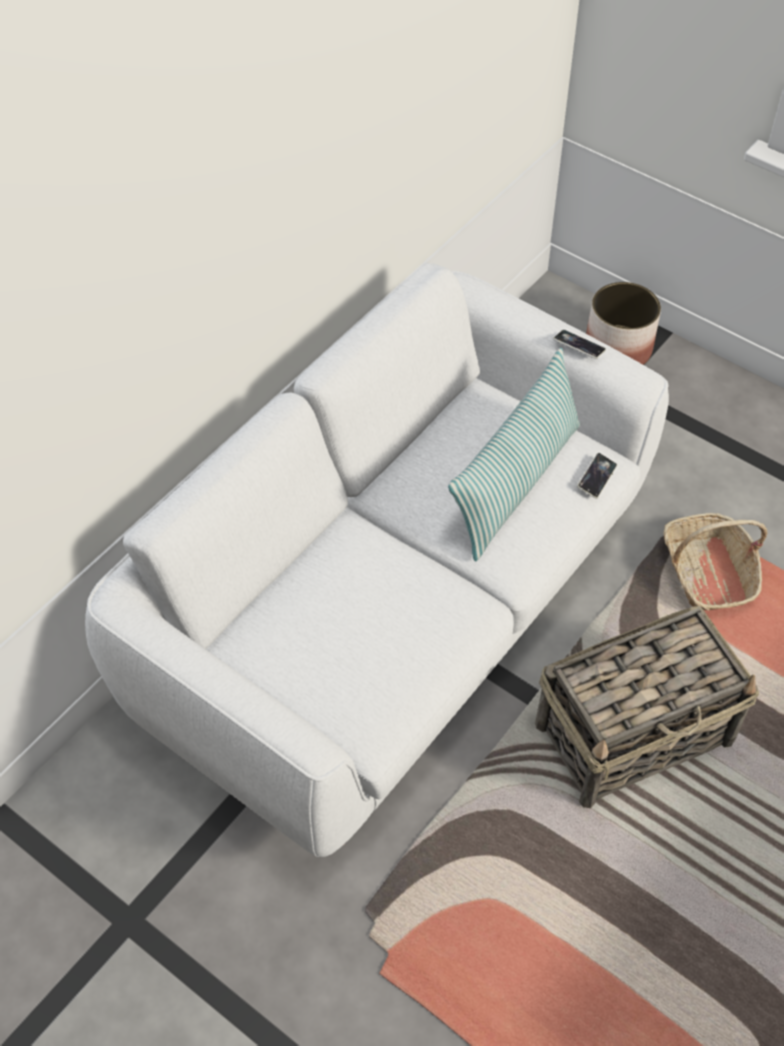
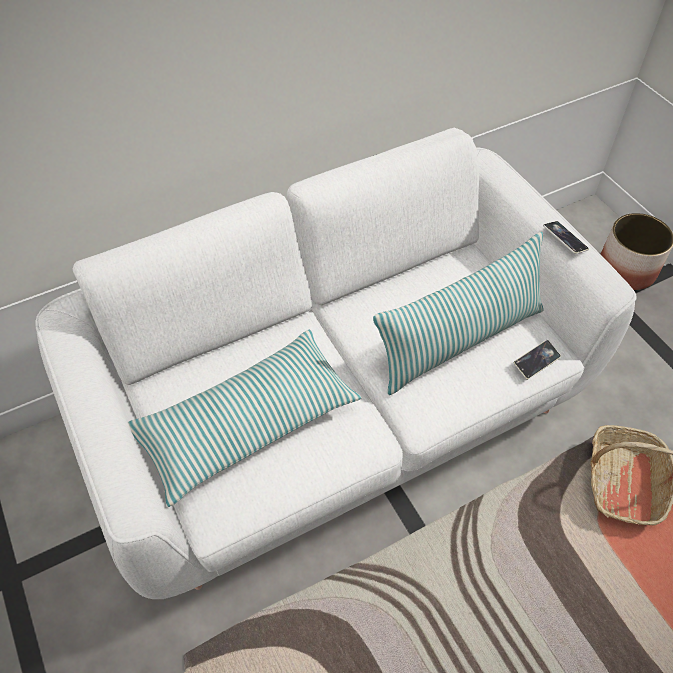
camera: 25 degrees right, 0 degrees up
basket [535,606,759,808] -> none
none -> pillow [128,330,361,507]

